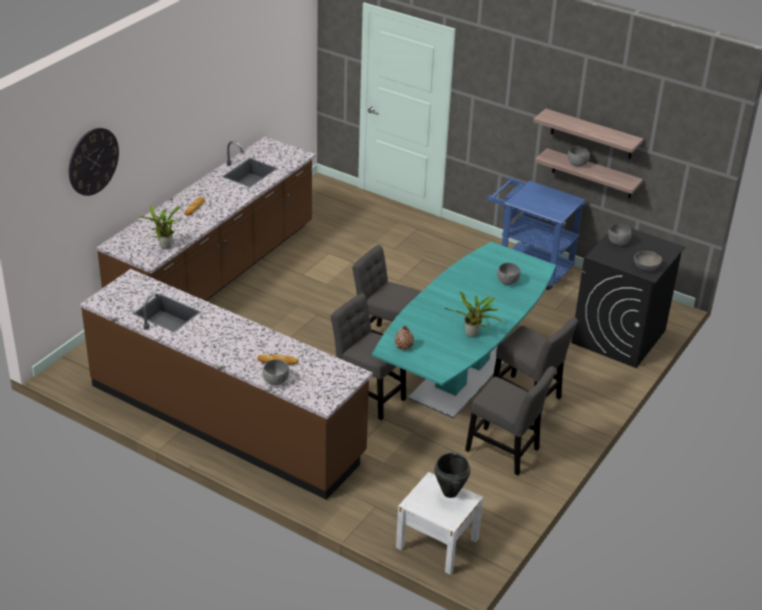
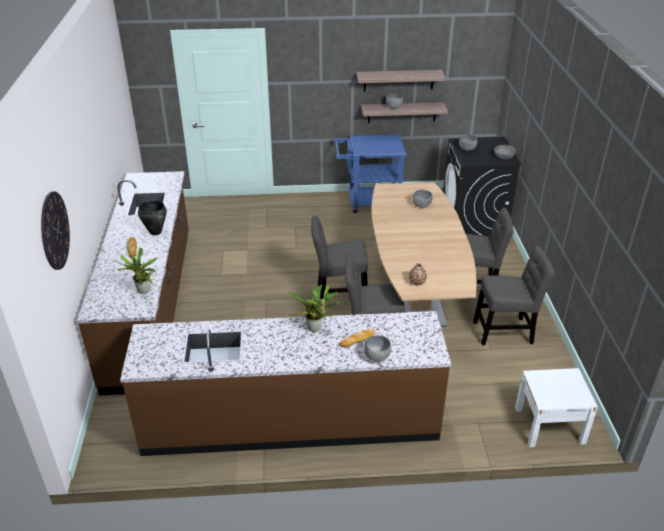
camera: 35 degrees left, 0 degrees up
turquoise dining table [372,242,556,419] -> brown dining table [371,182,477,327]
black cooking pot [434,453,470,498] -> black cooking pot moved to [138,200,167,235]
potted plant [445,291,502,337] -> potted plant moved to [288,284,347,332]

